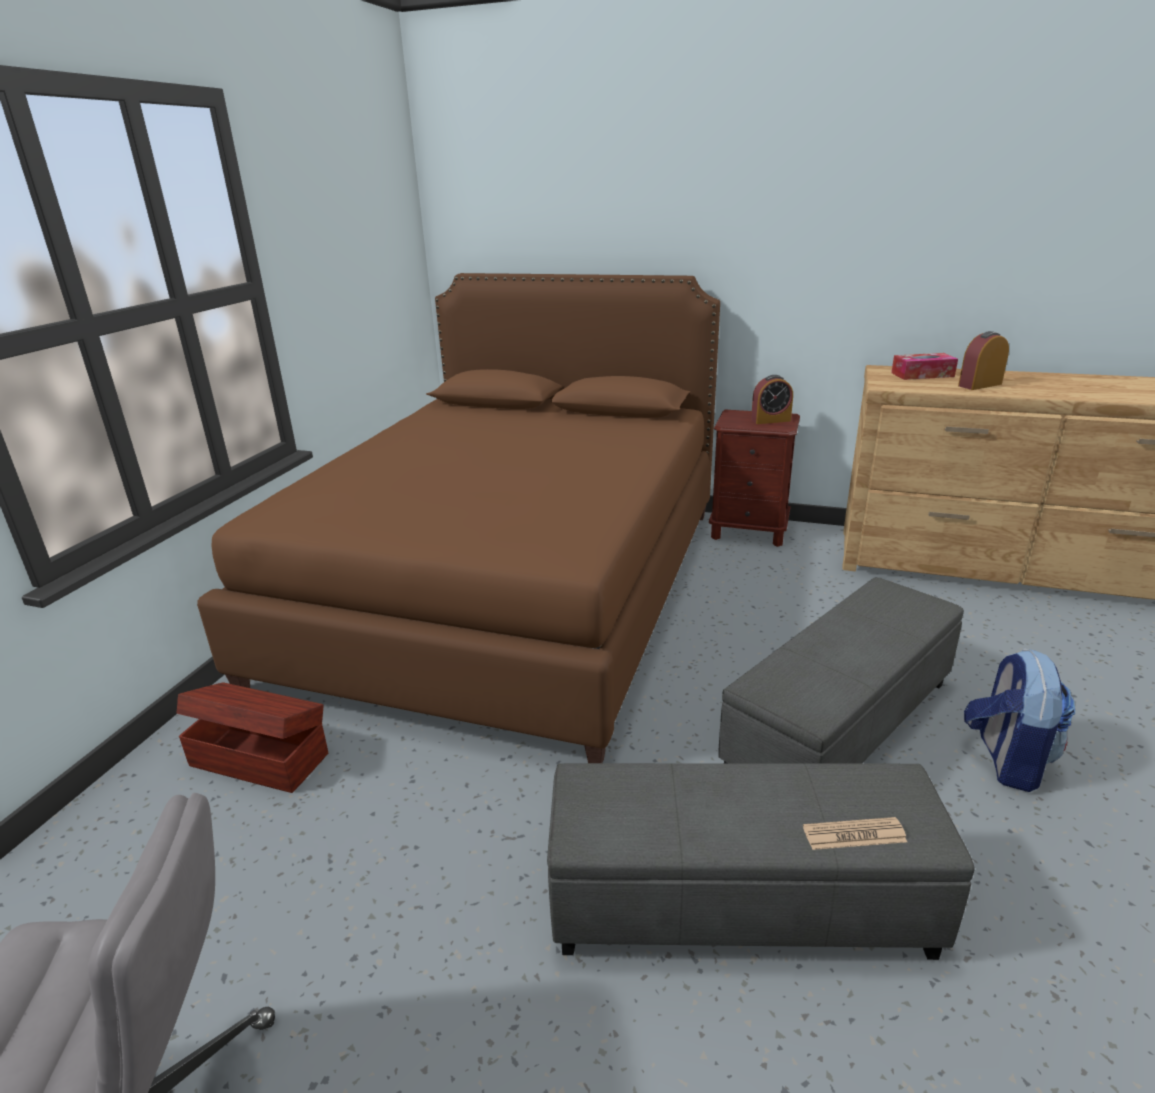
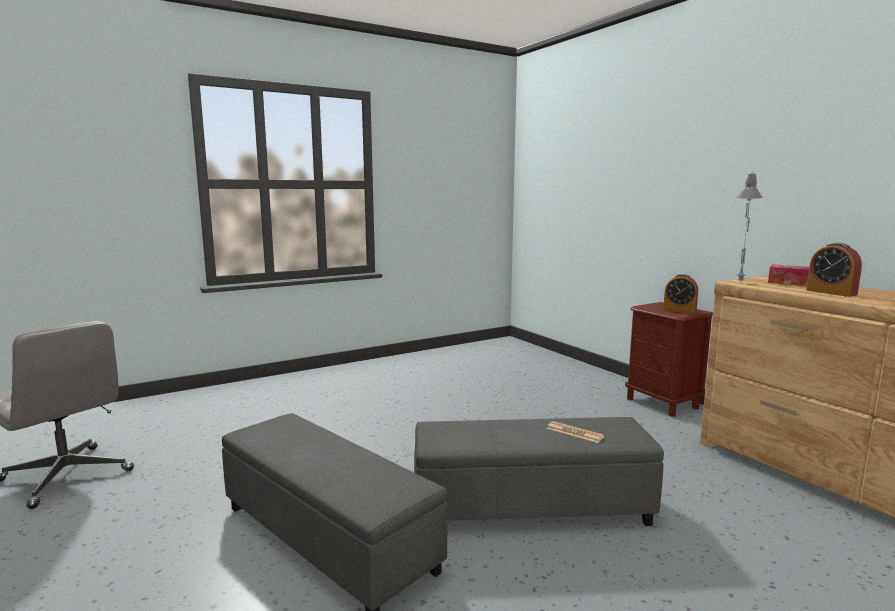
camera: 40 degrees right, 15 degrees down
brown storage box [177,682,328,793] -> none
brown bed [197,273,720,763] -> none
newspaper [803,817,907,850] -> newspaper moved to [547,421,604,443]
alarm clock [958,331,1009,390] -> alarm clock turned 135 degrees counterclockwise [806,243,862,297]
backpack [964,649,1075,792] -> none
none -> grey table lamp [736,171,763,280]

